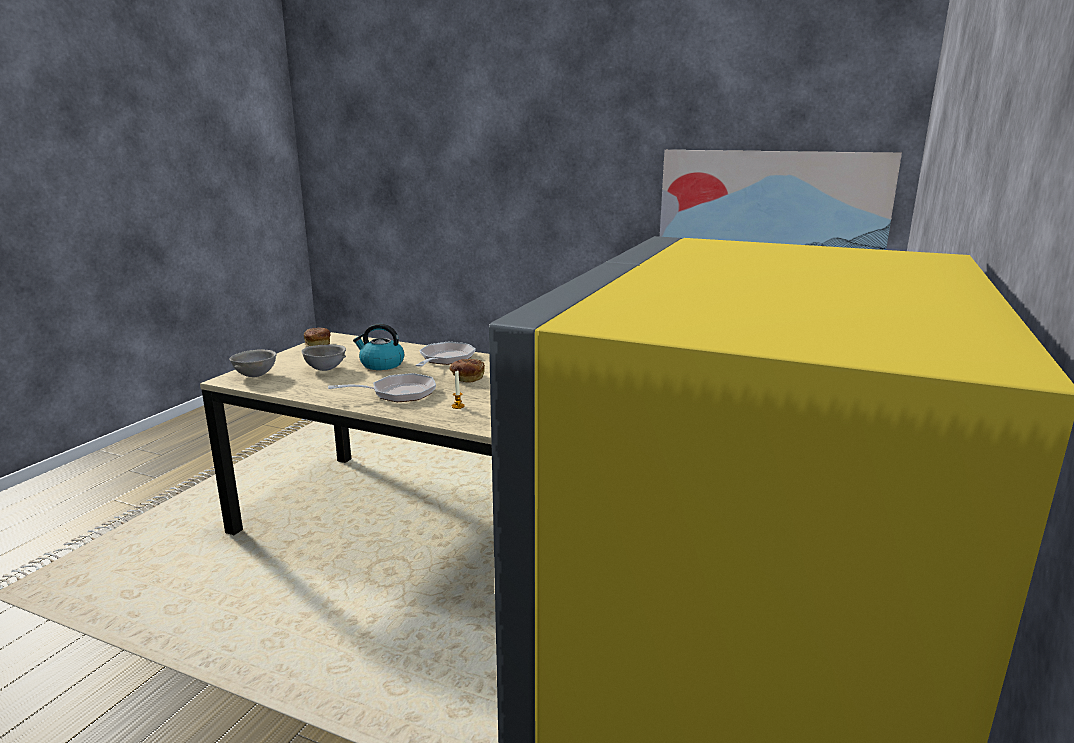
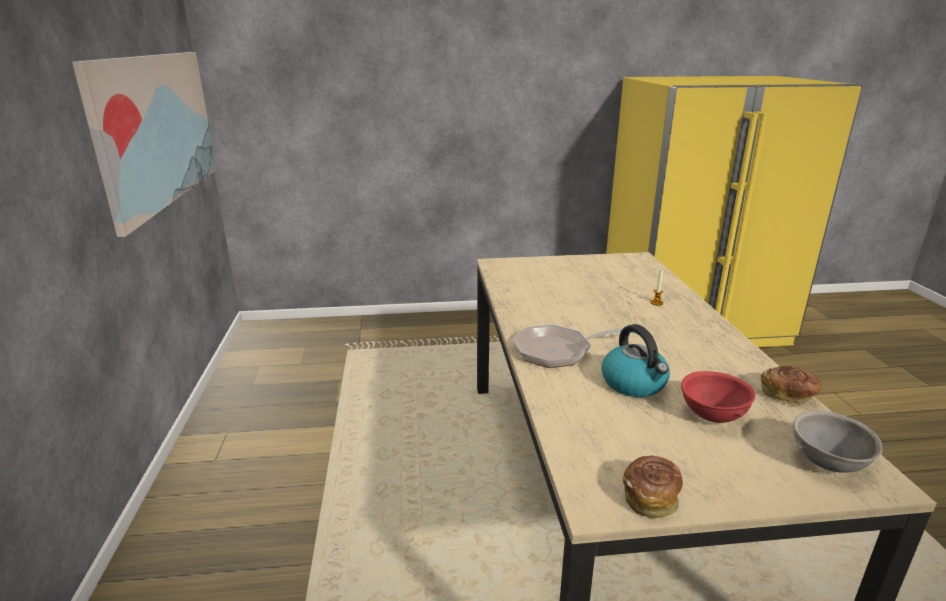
camera: 120 degrees left, 5 degrees up
grey bowl [301,344,346,371] -> red bowl [681,371,755,423]
frying pan [328,373,436,402] -> none
bread [449,359,485,383] -> bread moved to [761,366,822,405]

